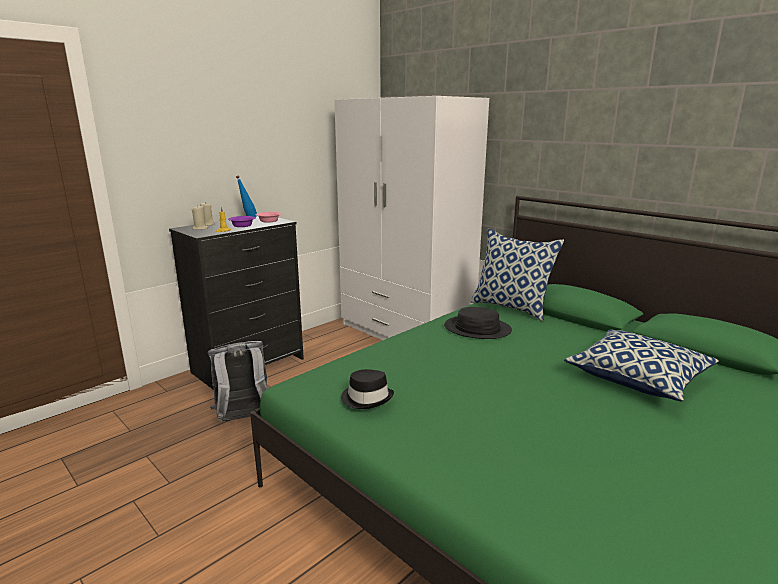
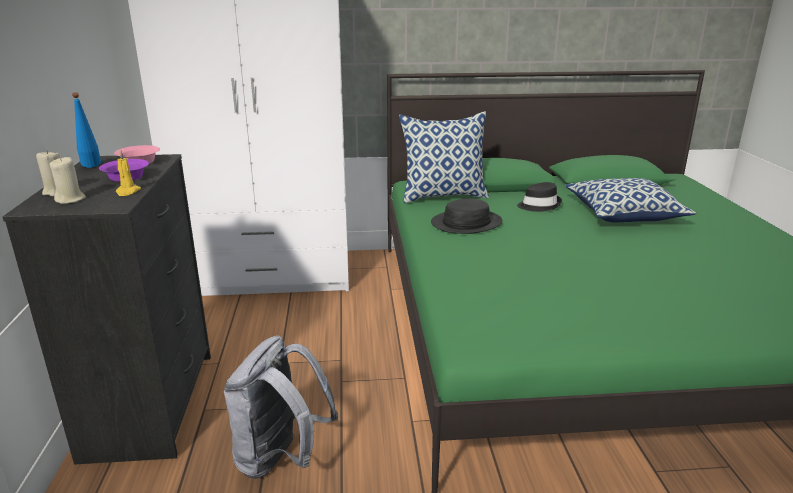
camera: 50 degrees left, 5 degrees up
black hat [341,369,394,409] -> black hat moved to [517,182,562,212]

